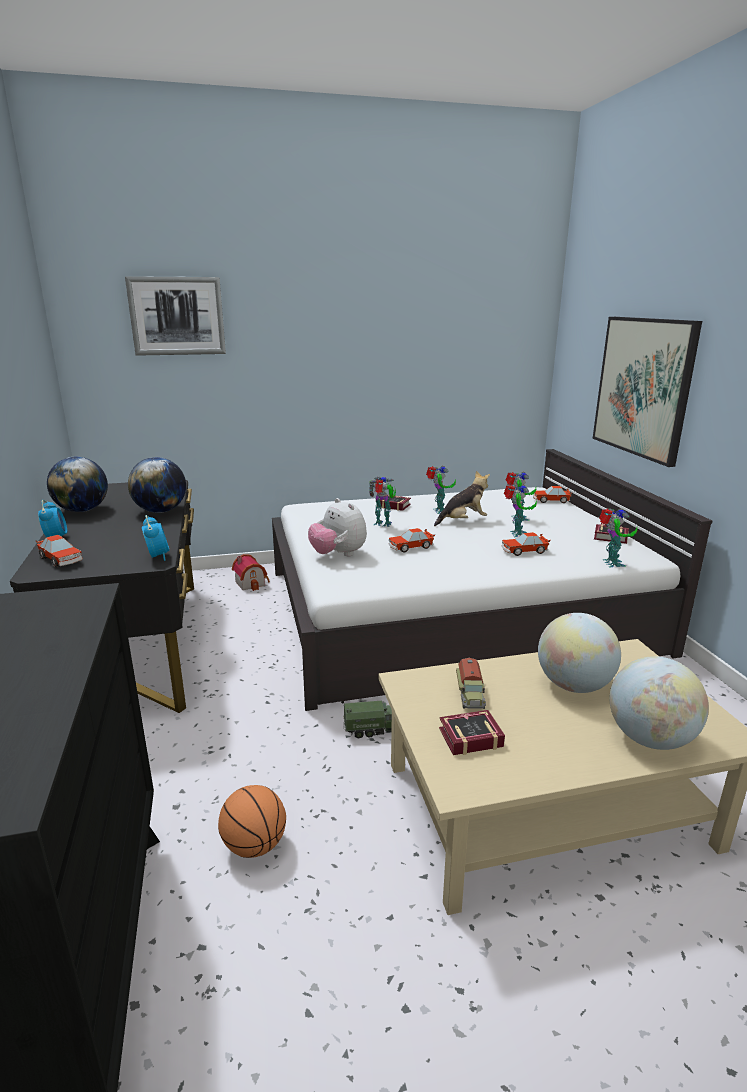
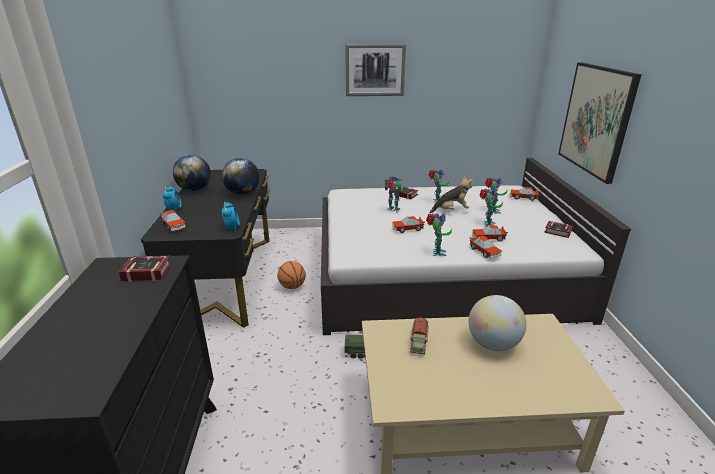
camera: 10 degrees right, 5 degrees up
picture [125,276,226,356] -> picture moved to [345,44,406,96]
basketball [218,785,286,858] -> basketball moved to [277,261,306,289]
toy house [232,554,270,591] -> none
plush toy [308,498,367,556] -> none
book [439,710,505,755] -> book moved to [119,256,171,282]
toy robot [599,508,637,567] -> toy robot moved to [426,213,452,256]
globe [610,656,709,750] -> none
none -> toy car [470,235,502,258]

